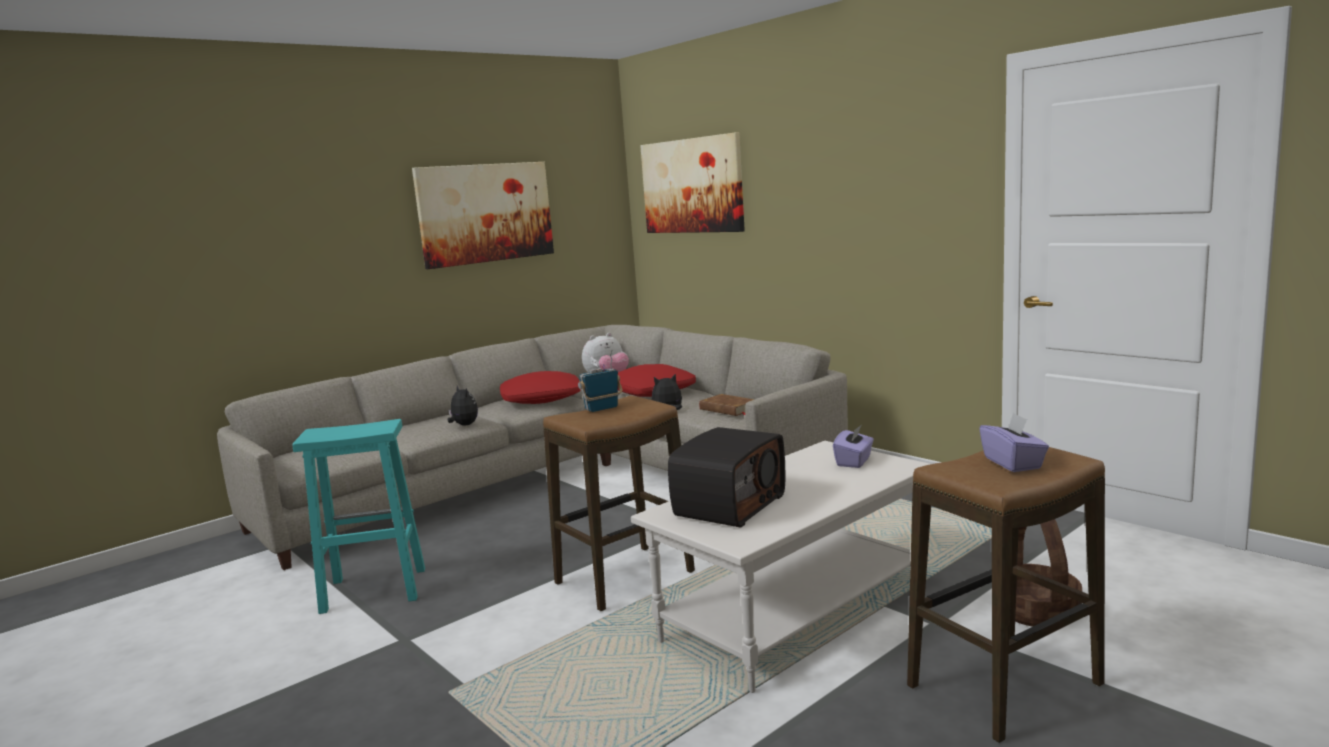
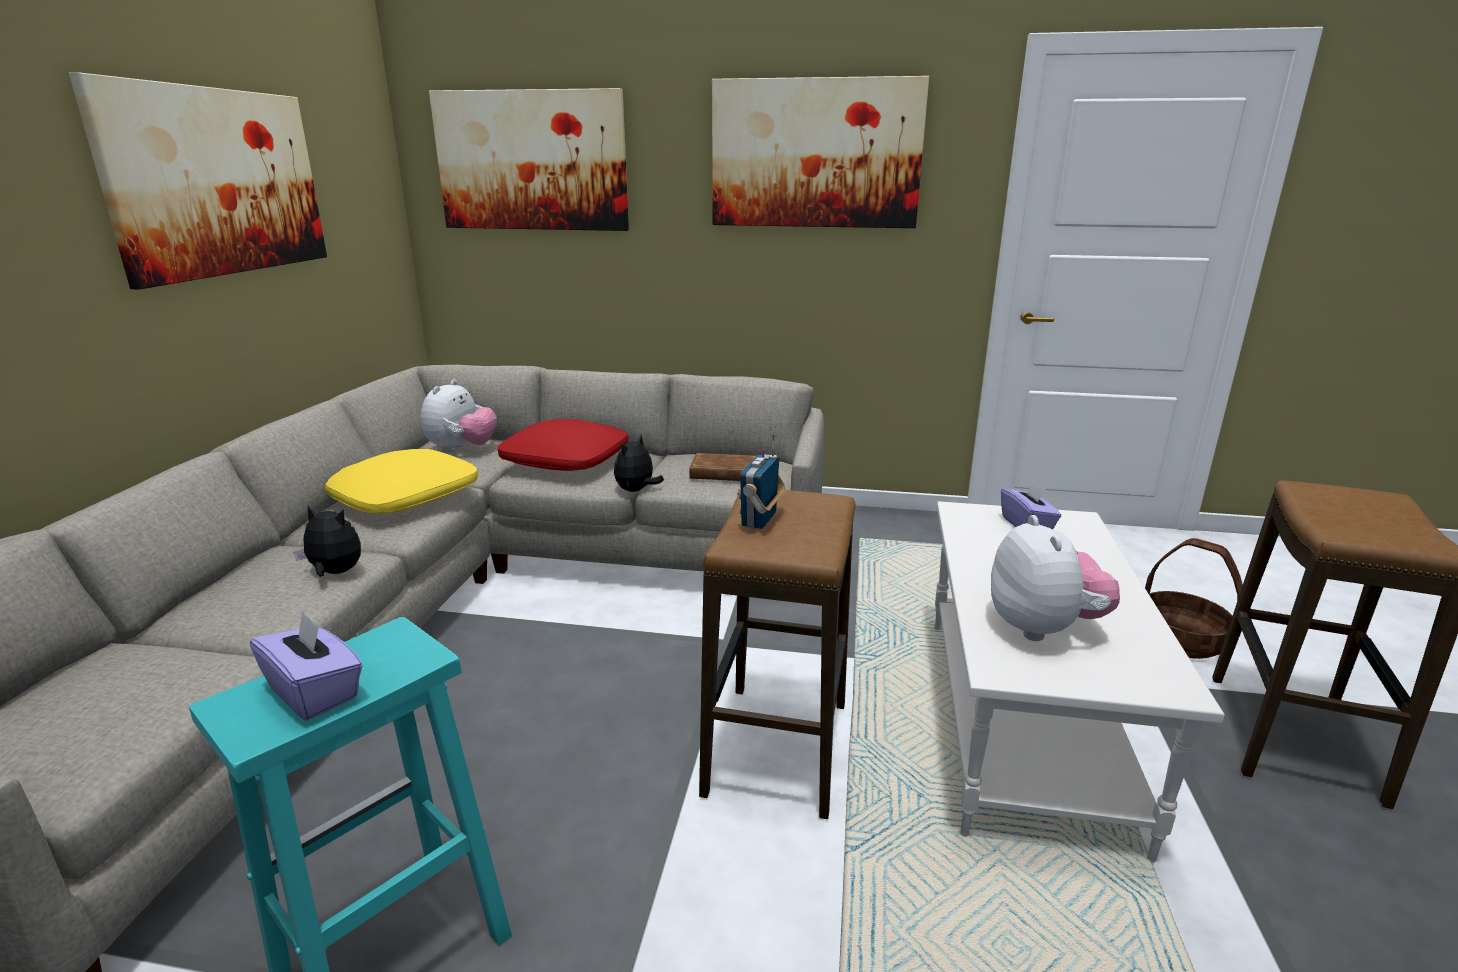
camera: 40 degrees left, 10 degrees up
red pillow [500,371,581,404] -> yellow pillow [325,449,478,514]
radio [668,427,785,527] -> plush toy [991,515,1120,641]
purple tissue box [979,412,1049,472] -> purple tissue box moved to [250,610,363,721]
none -> picture [712,76,929,228]

